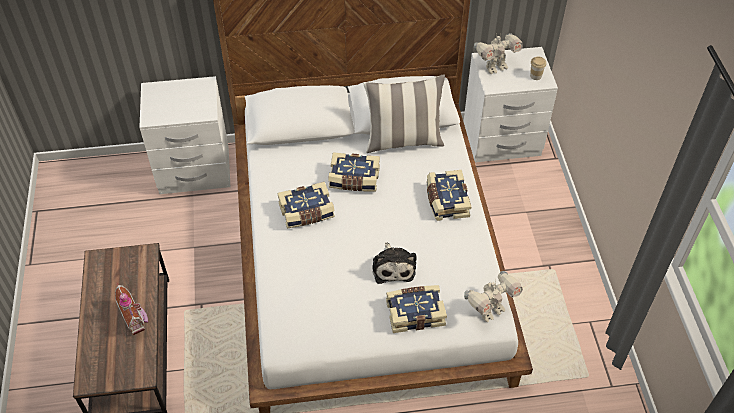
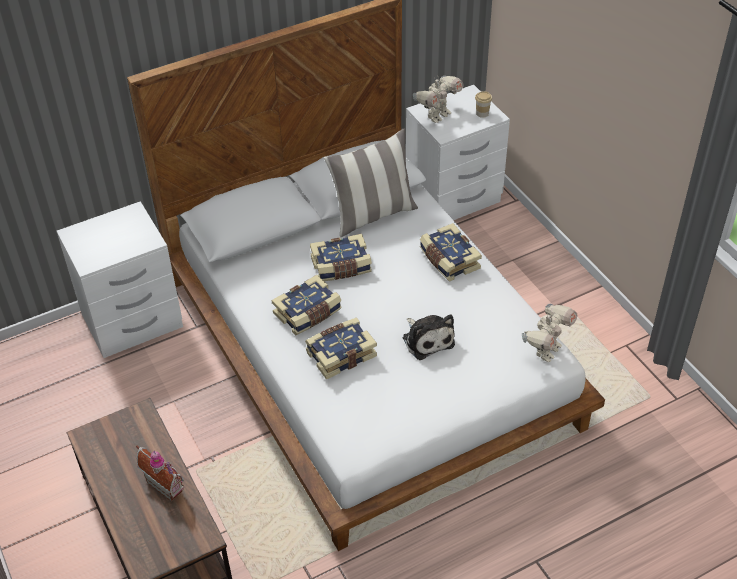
camera: 20 degrees left, 5 degrees down
book [386,285,447,333] -> book moved to [305,317,377,380]

